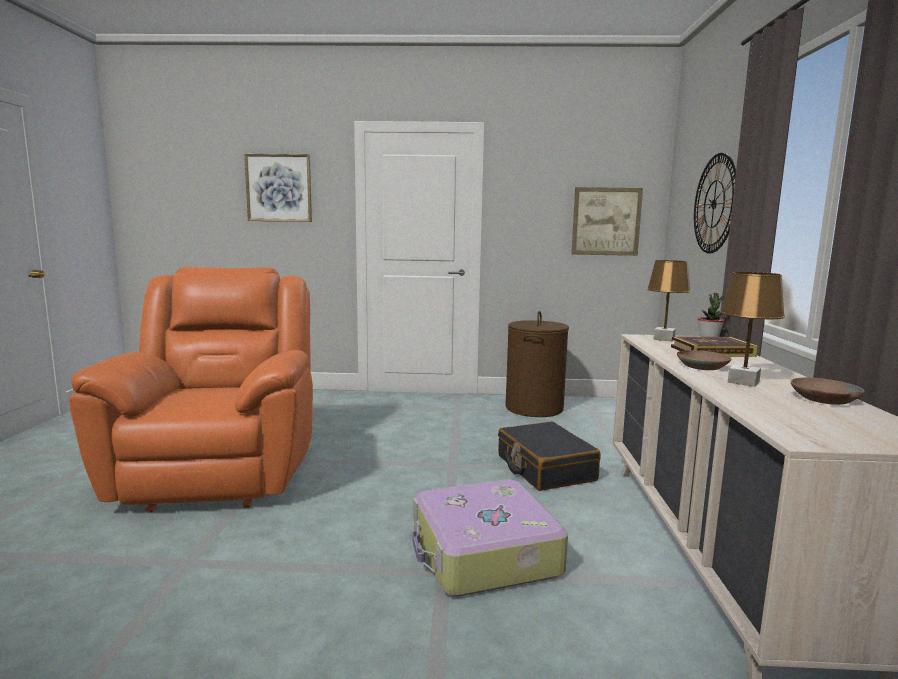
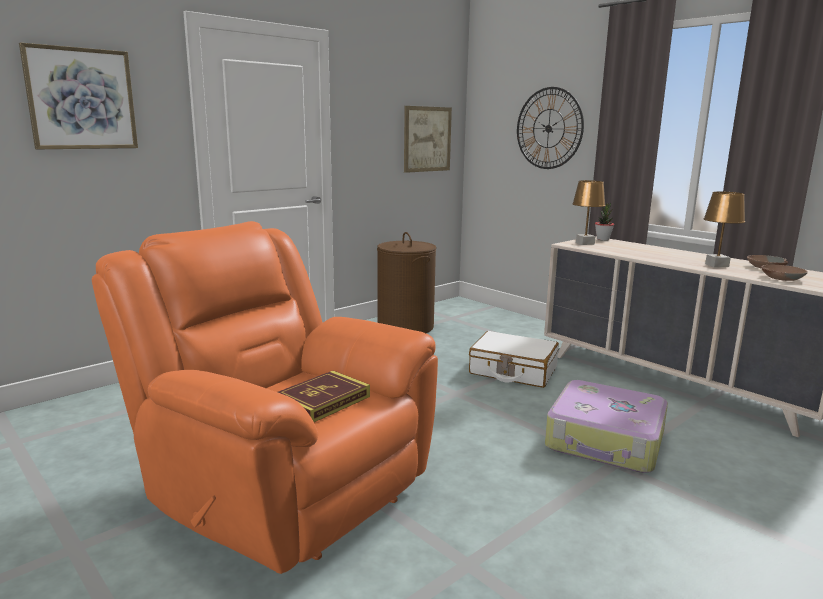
camera: 45 degrees left, 5 degrees up
black suitcase [498,421,601,491] -> white suitcase [469,331,559,388]
book [671,337,758,357] -> book moved to [278,371,370,422]
brown bowl [677,350,731,370] -> brown bowl moved to [761,265,808,281]

